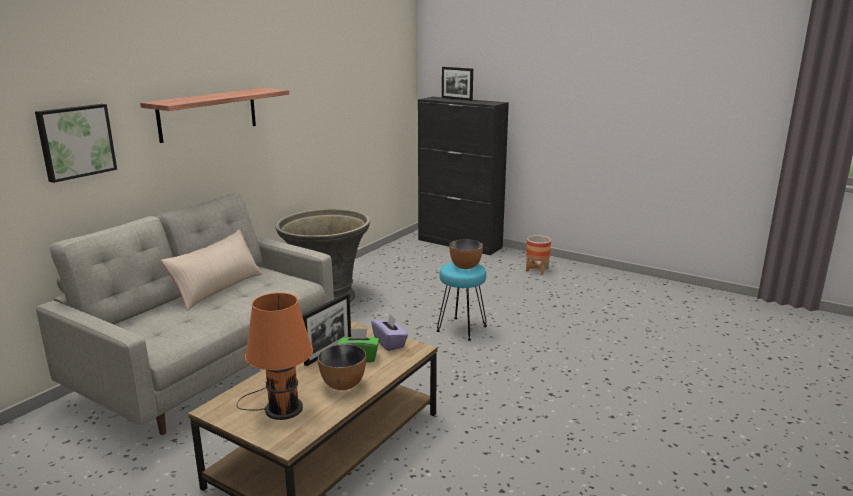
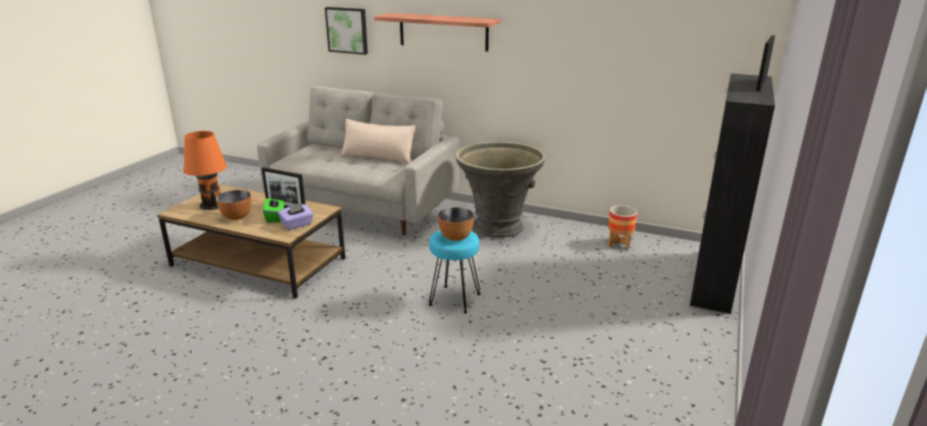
camera: 80 degrees right, 5 degrees up
planter [526,235,551,274] -> planter moved to [608,205,637,249]

